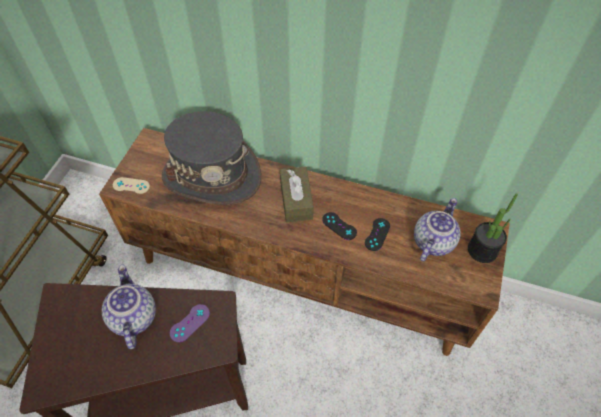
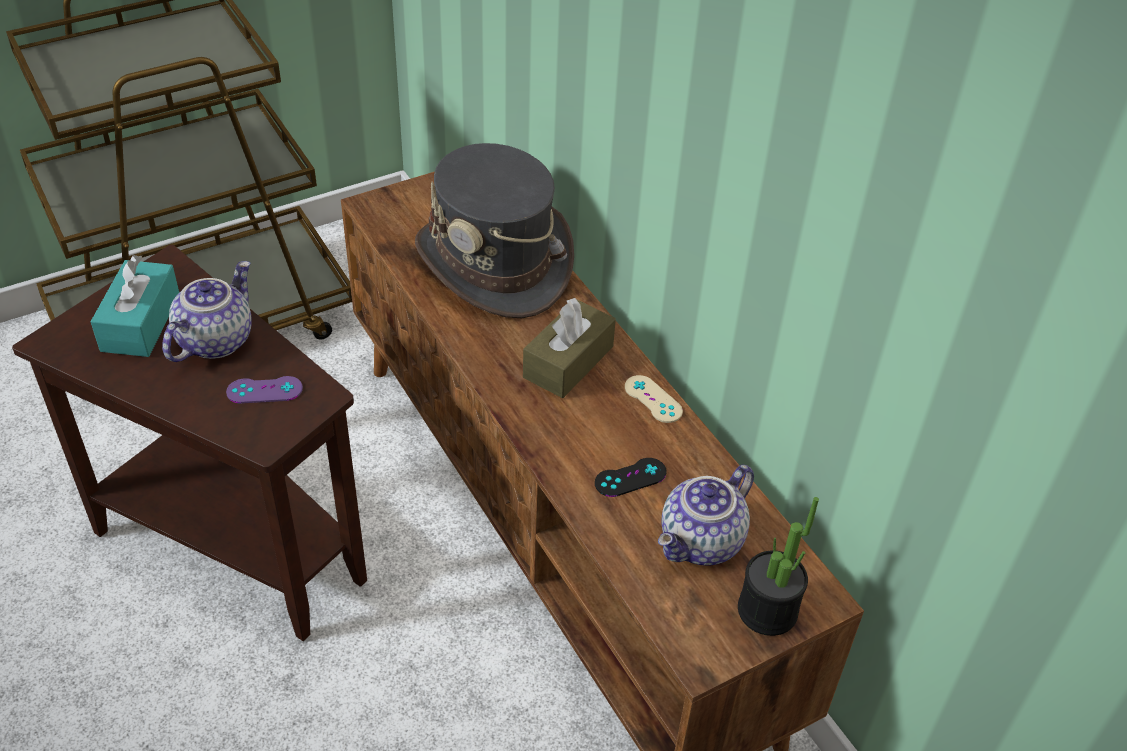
camera: 40 degrees right, 10 degrees down
beige game controller [113,177,150,194] -> beige game controller moved to [625,375,683,423]
black game controller [322,212,357,240] -> none
teapot [414,198,461,261] -> teapot turned 150 degrees clockwise [658,465,754,566]
none -> turquoise tissue box [91,255,179,357]

